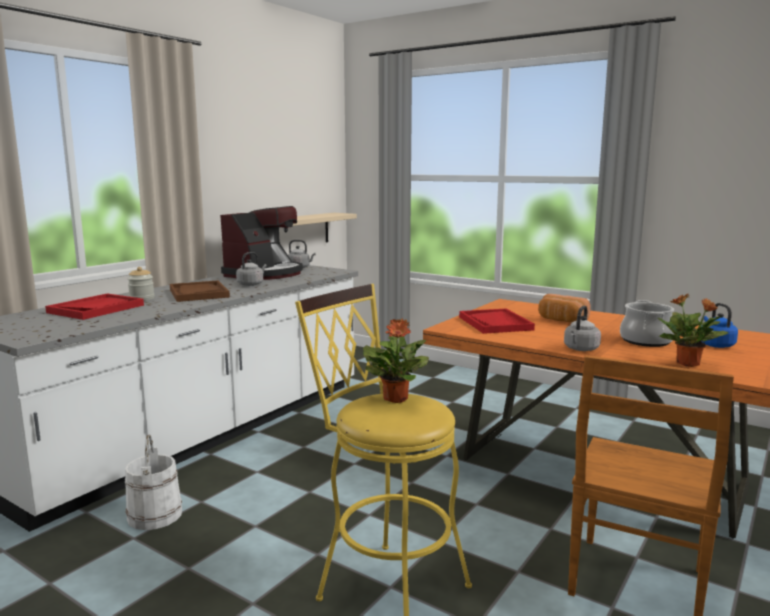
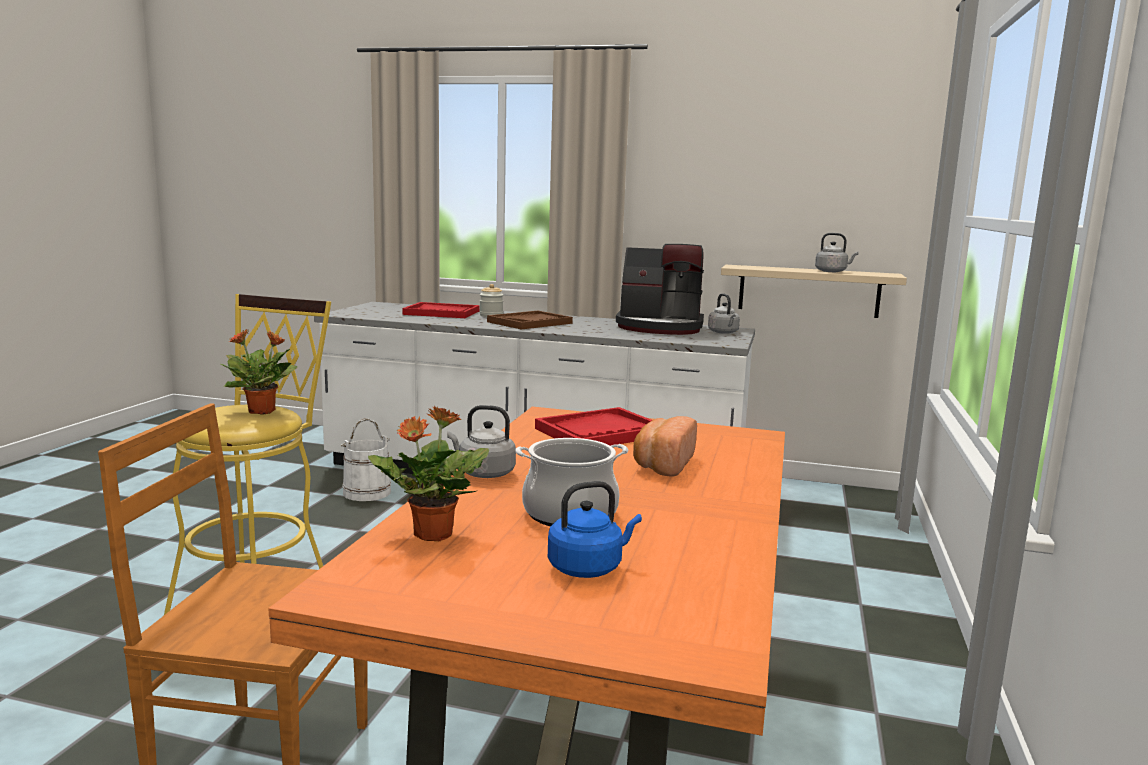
camera: 70 degrees right, 0 degrees up
grey kettle [236,252,267,286] -> grey kettle moved to [815,233,859,272]

